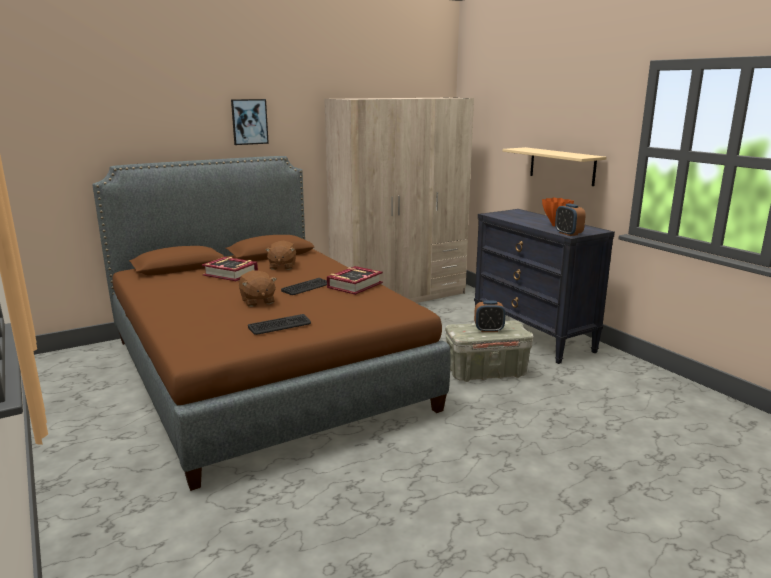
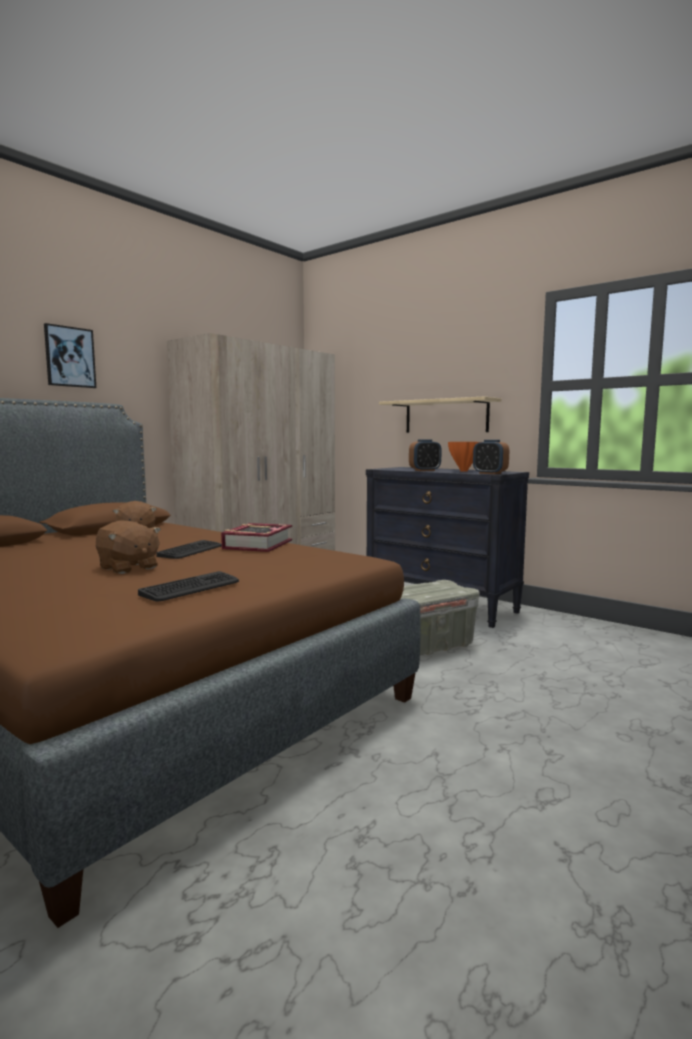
camera: 20 degrees left, 10 degrees down
book [202,257,258,281] -> none
alarm clock [474,300,506,332] -> alarm clock moved to [409,439,442,471]

